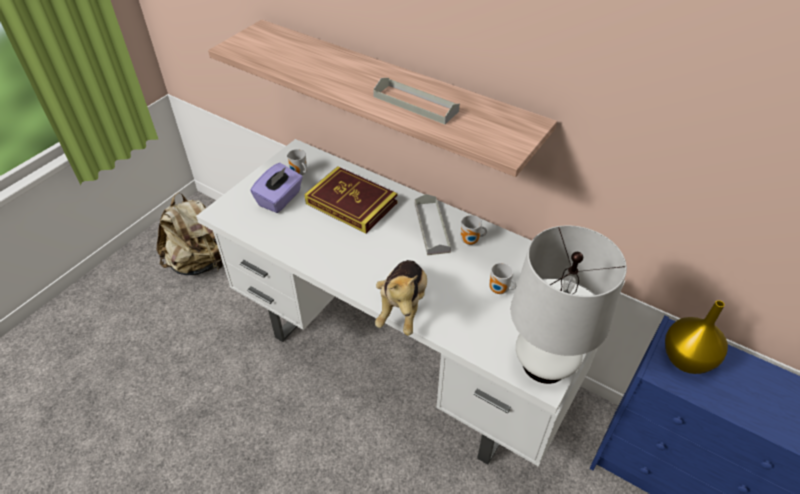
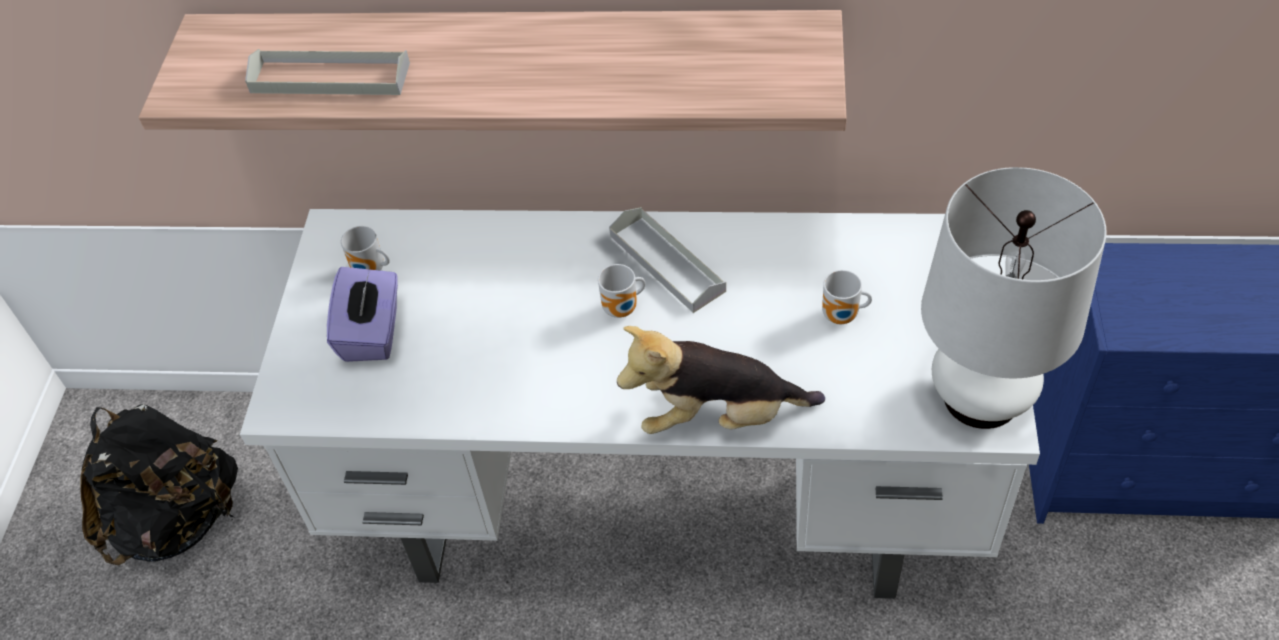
camera: 25 degrees left, 5 degrees up
beige backpack [157,192,223,275] -> black backpack [80,404,238,565]
book [304,166,397,234] -> none
grey tray [373,78,460,124] -> grey tray moved to [245,49,410,95]
plush toy [375,260,427,335] -> plush toy turned 105 degrees clockwise [617,326,825,434]
mug [461,215,487,245] -> mug moved to [598,264,646,318]
yellow vase [665,300,728,374] -> none

